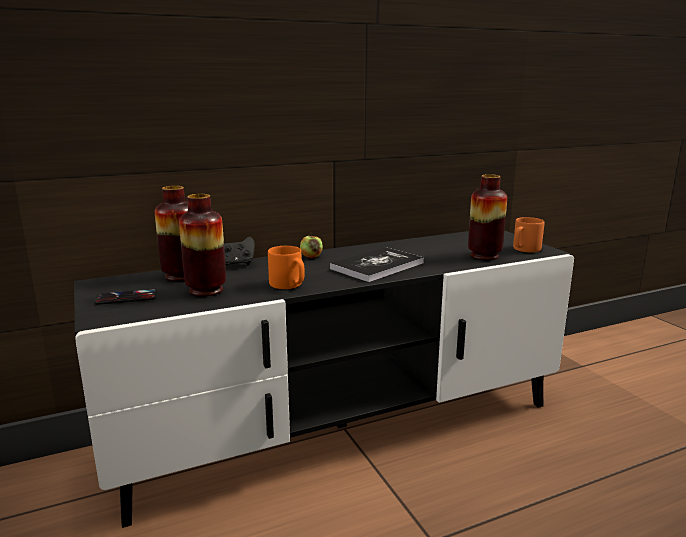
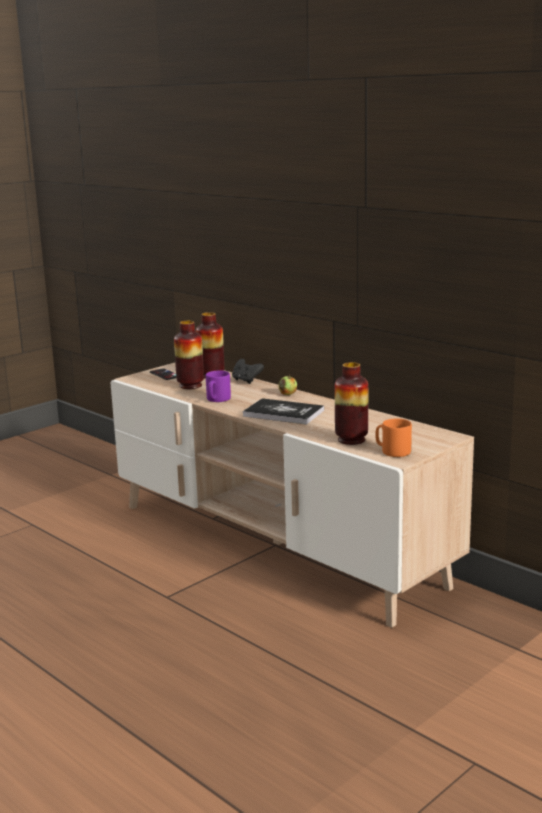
camera: 70 degrees right, 0 degrees up
black tv stand [74,230,574,528] -> beige tv stand [111,363,474,628]
orange mug [268,246,305,289] -> purple mug [206,371,231,402]

